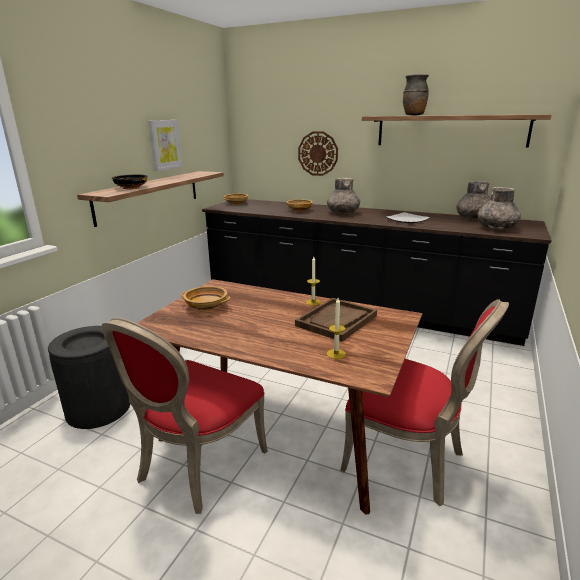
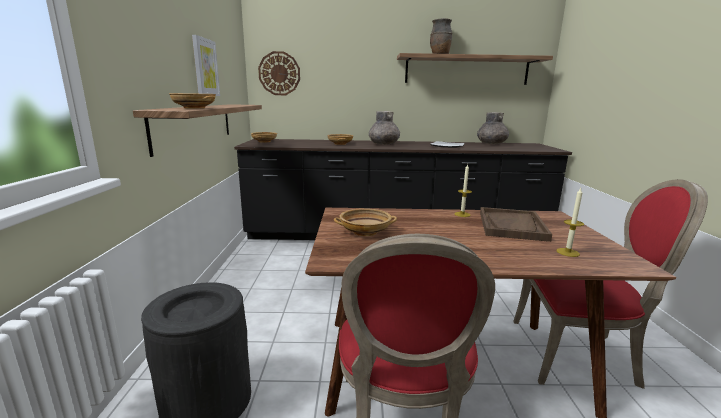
camera: 25 degrees left, 5 degrees down
black bowl [112,174,148,189] -> beige bowl [169,93,216,109]
wall clock [298,131,338,176] -> wall clock moved to [258,51,300,95]
grey vase [477,187,521,229] -> none

